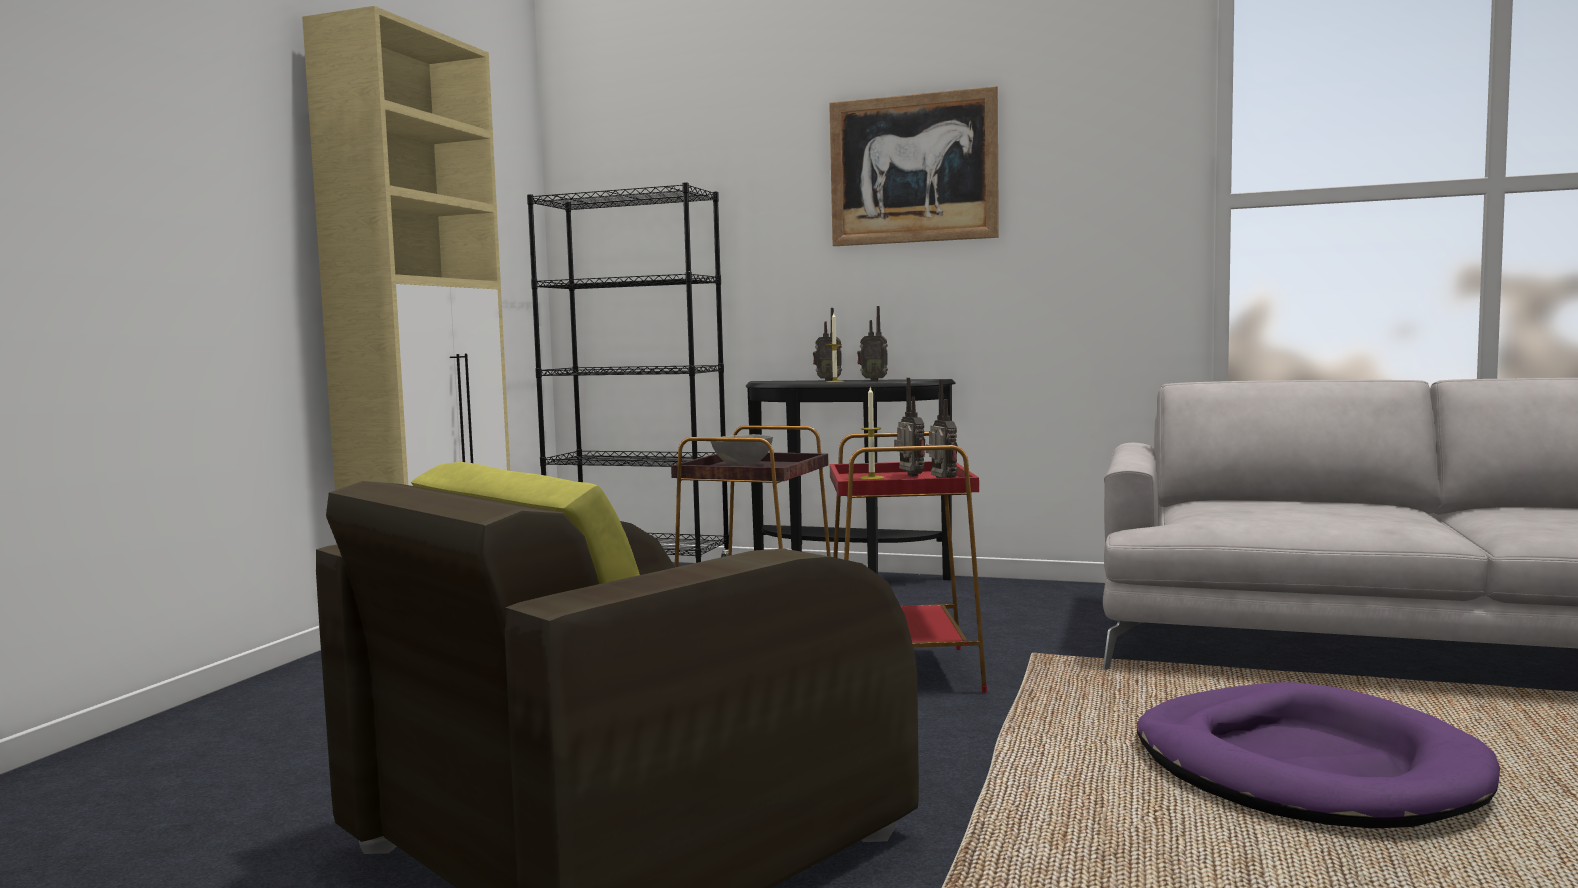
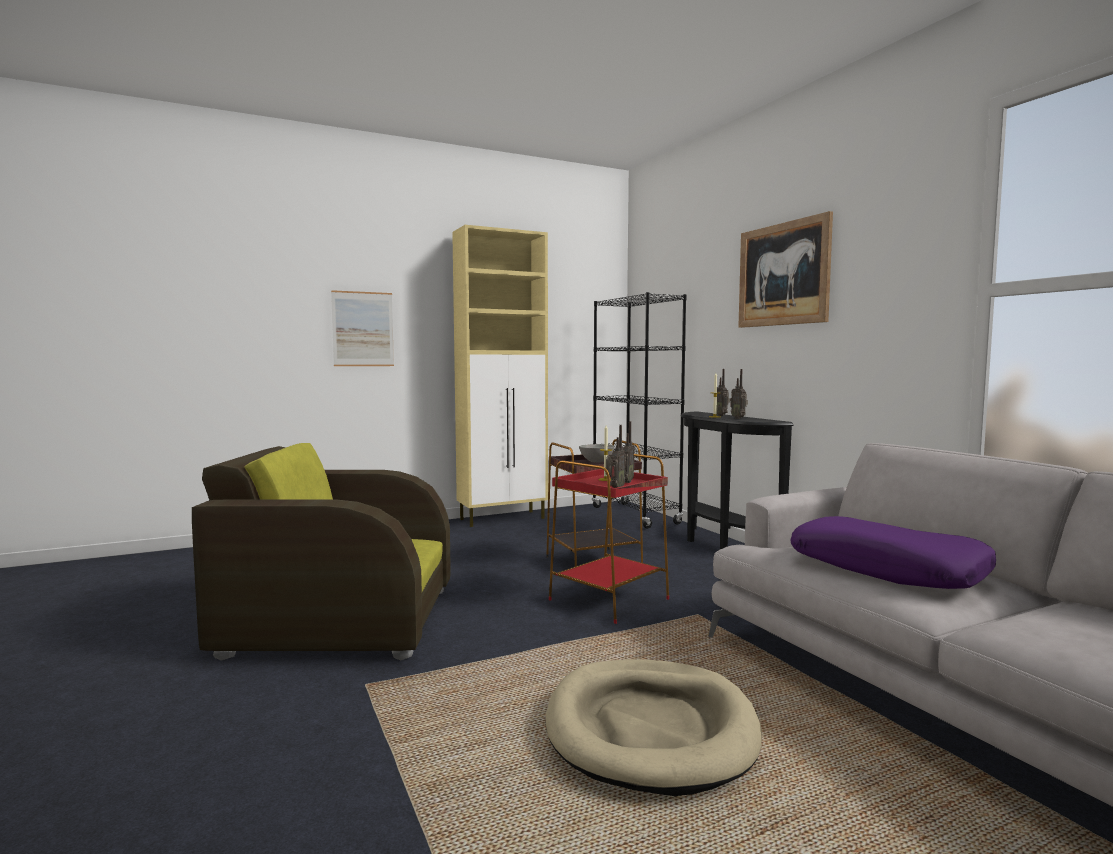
camera: 45 degrees right, 0 degrees up
purple dog bed [1137,682,1500,828] -> beige dog bed [545,659,762,796]
none -> picture [331,290,394,366]
none -> purple pillow [790,516,996,589]

